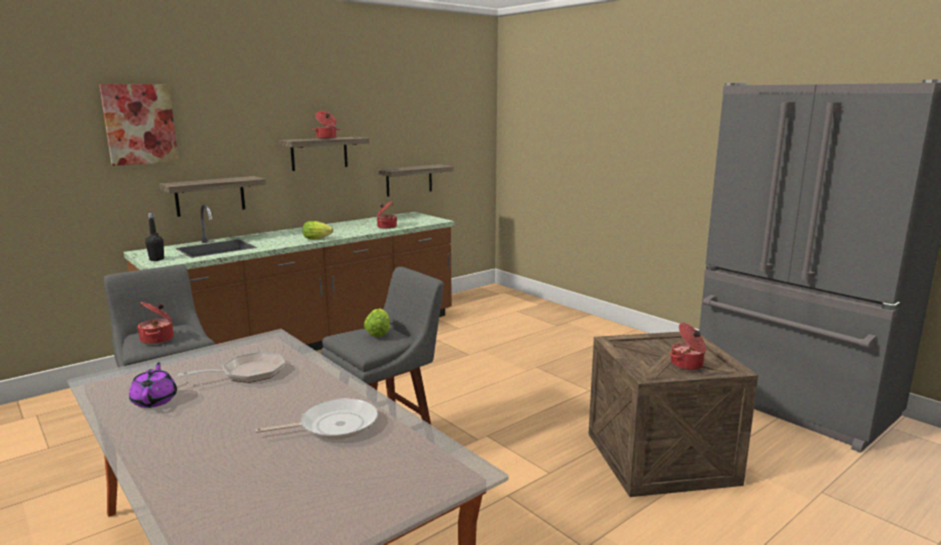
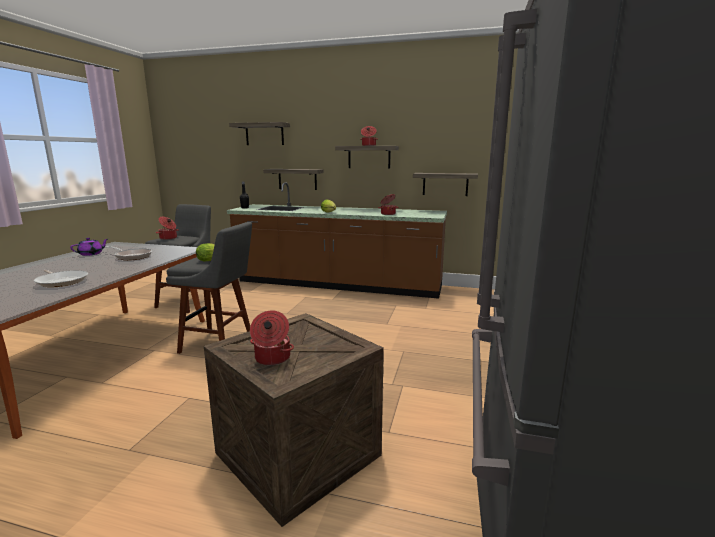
camera: 55 degrees right, 0 degrees up
picture [99,84,179,166] -> shelf [229,122,290,145]

